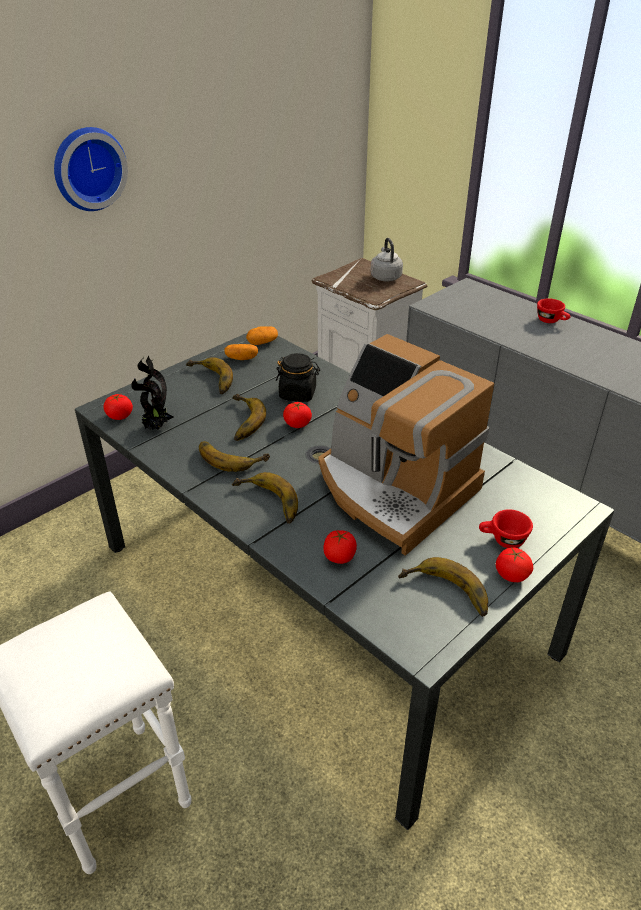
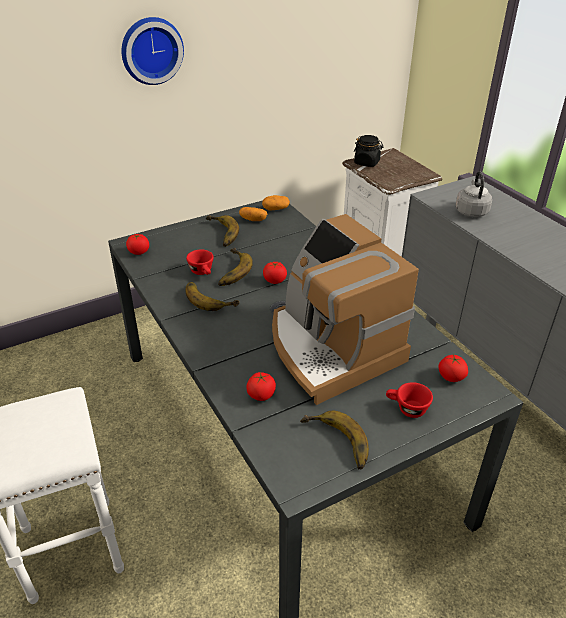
camera: 15 degrees right, 0 degrees up
potted plant [131,356,174,431] -> none
banana [232,472,298,523] -> none
black jar [276,353,320,402] -> black jar moved to [354,135,383,167]
grey kettle [370,238,403,281] -> grey kettle moved to [456,171,492,217]
tomato [496,547,533,582] -> tomato moved to [438,354,468,382]
red cup [537,298,571,323] -> red cup moved to [186,250,214,275]

